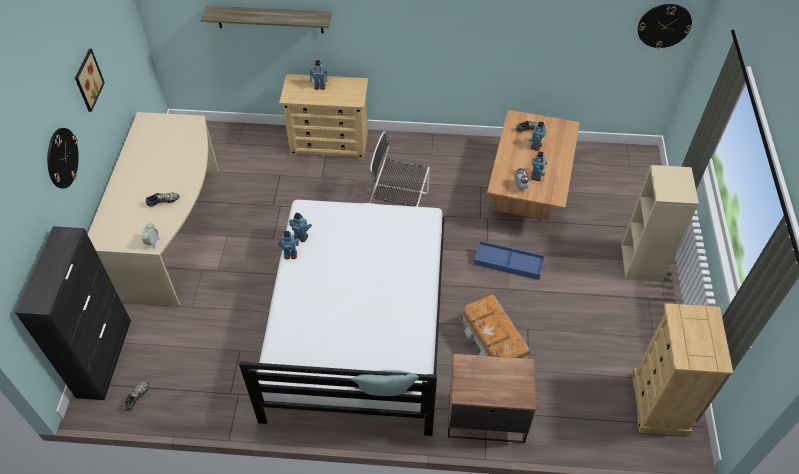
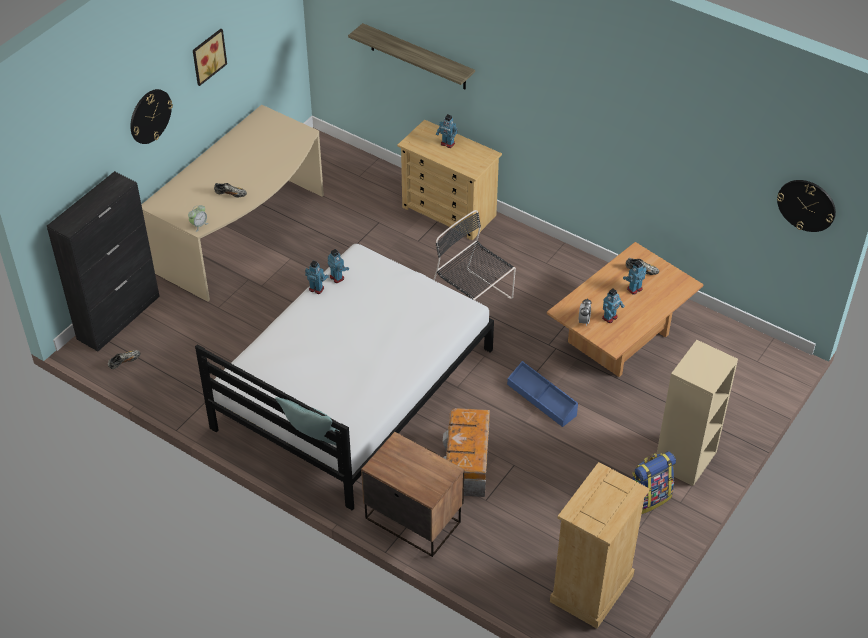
camera: 30 degrees right, 5 degrees down
none -> backpack [632,451,676,514]

